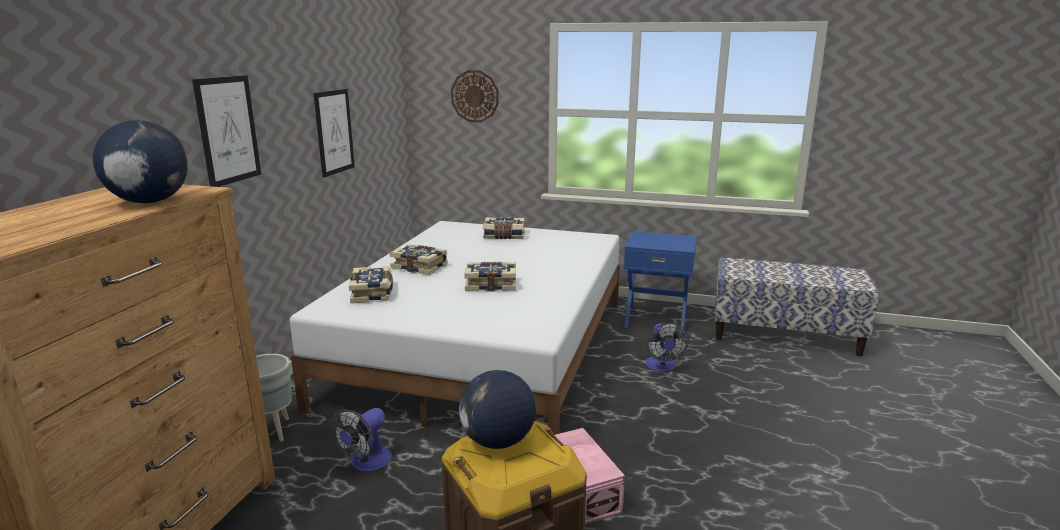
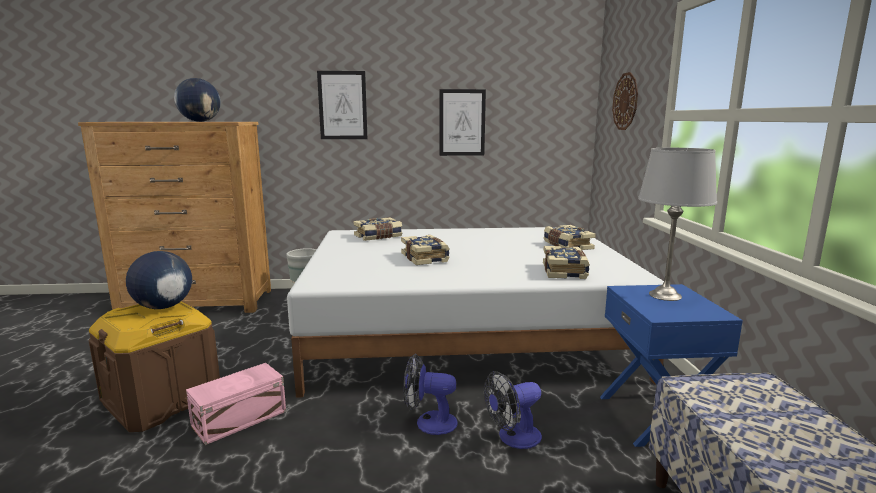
camera: 70 degrees right, 5 degrees down
fan [331,408,392,472] -> fan moved to [403,354,458,435]
book [389,244,448,275] -> book moved to [543,246,590,279]
none -> grey table lamp [638,148,717,301]

